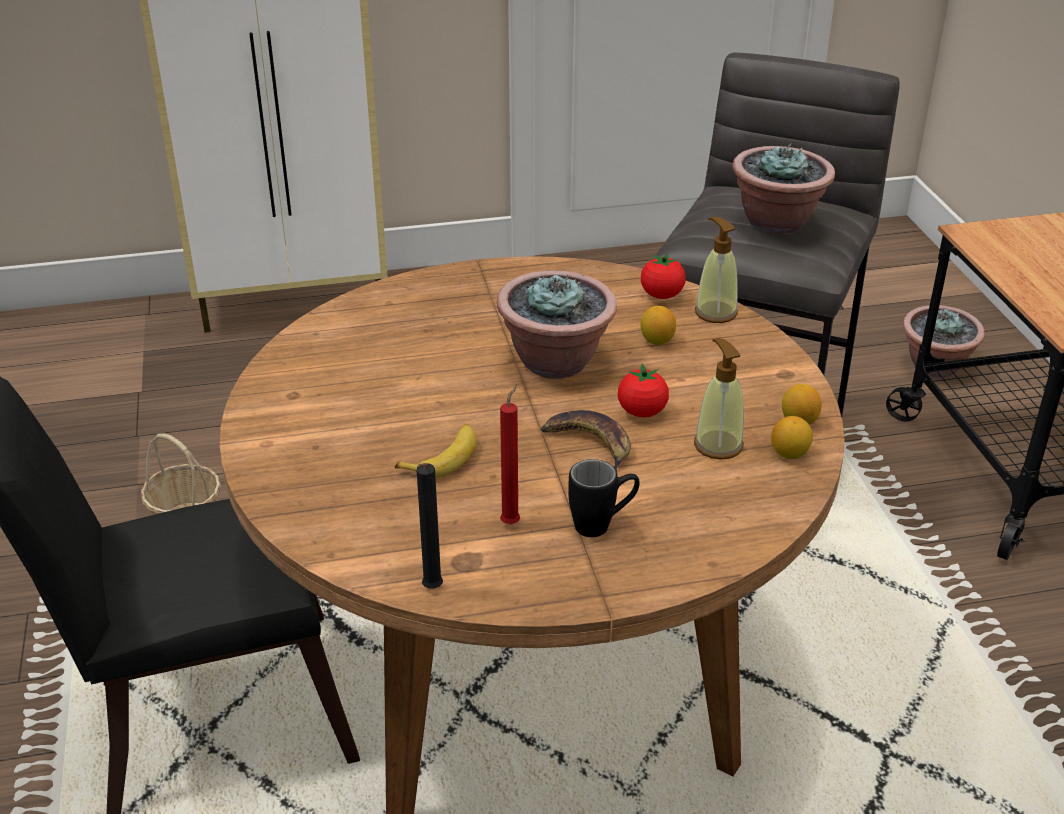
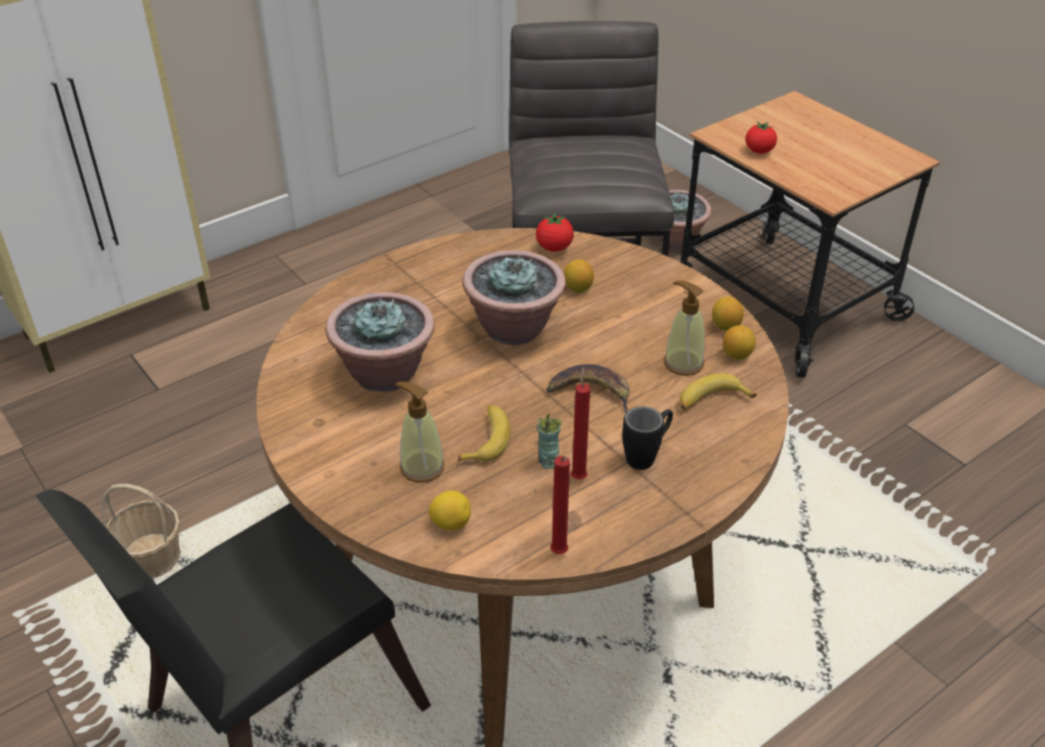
camera: 25 degrees left, 5 degrees up
black candle [417,463,443,589] -> red candle [550,456,570,554]
tomato [618,364,669,417] -> tomato moved to [745,122,777,154]
soap dispenser [695,217,738,323] -> soap dispenser moved to [395,382,444,483]
potted plant [732,143,835,235] -> potted plant moved to [325,292,435,392]
none -> lemon [429,491,471,530]
none -> cup [537,413,563,469]
none -> banana [680,373,757,410]

